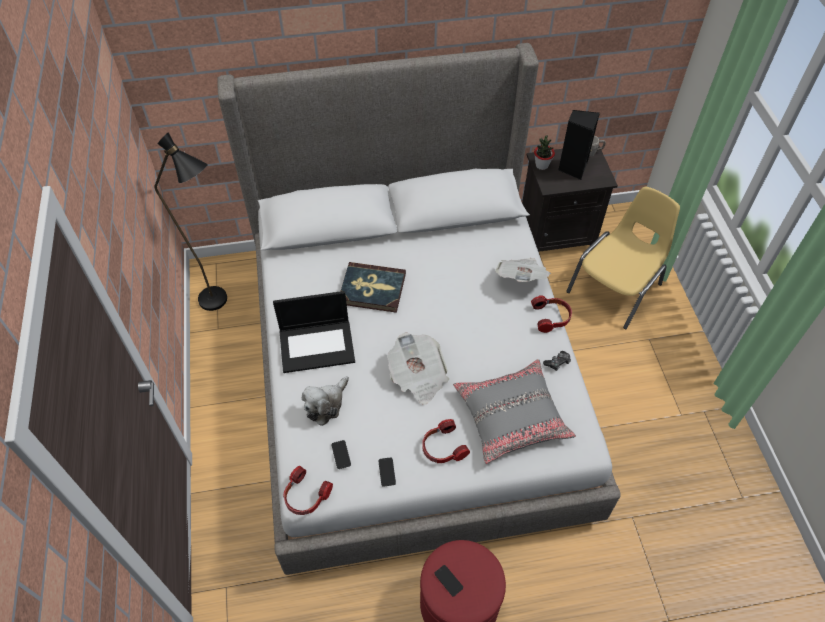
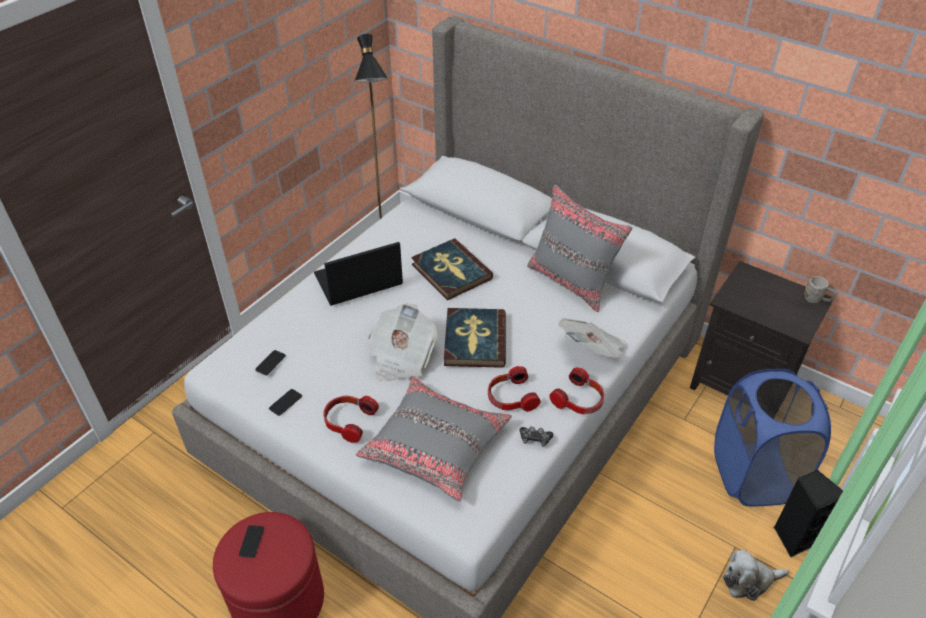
camera: 45 degrees right, 10 degrees down
laptop [273,291,355,373] -> laptop turned 120 degrees clockwise [314,242,403,306]
headphones [283,466,333,515] -> headphones moved to [488,366,541,412]
plush toy [302,376,349,426] -> plush toy moved to [723,549,789,601]
potted plant [534,135,555,170] -> none
black speaker [558,110,600,180] -> black speaker moved to [774,470,843,557]
yellow chair [566,187,680,329] -> blue laundry basket [714,369,831,506]
none -> book [444,308,506,368]
none -> grey pillow [527,184,632,312]

